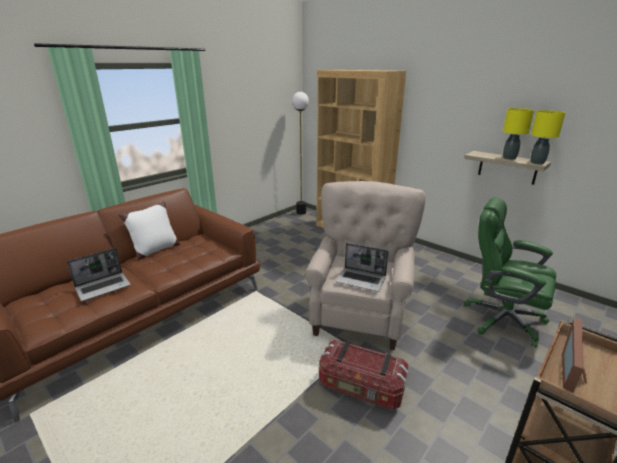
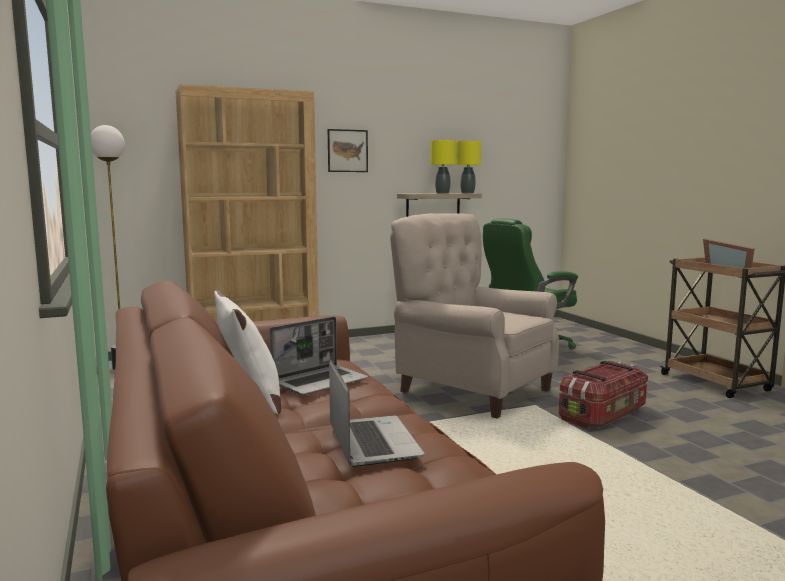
camera: 65 degrees left, 15 degrees down
laptop [336,243,388,292] -> laptop moved to [269,317,368,395]
none -> picture [328,129,368,172]

